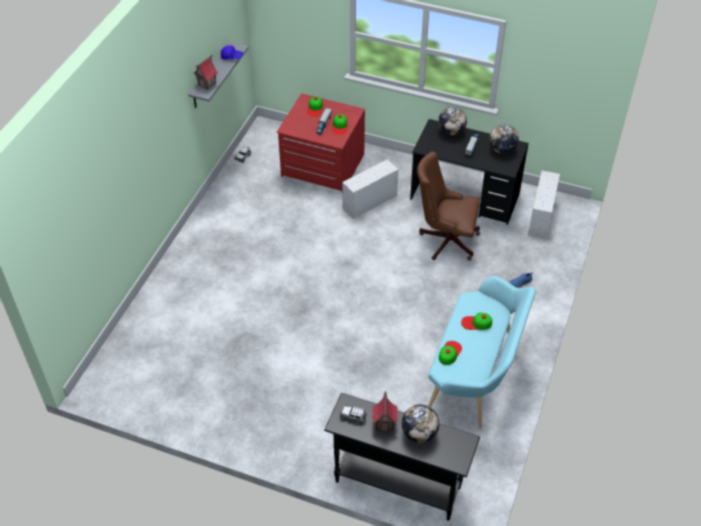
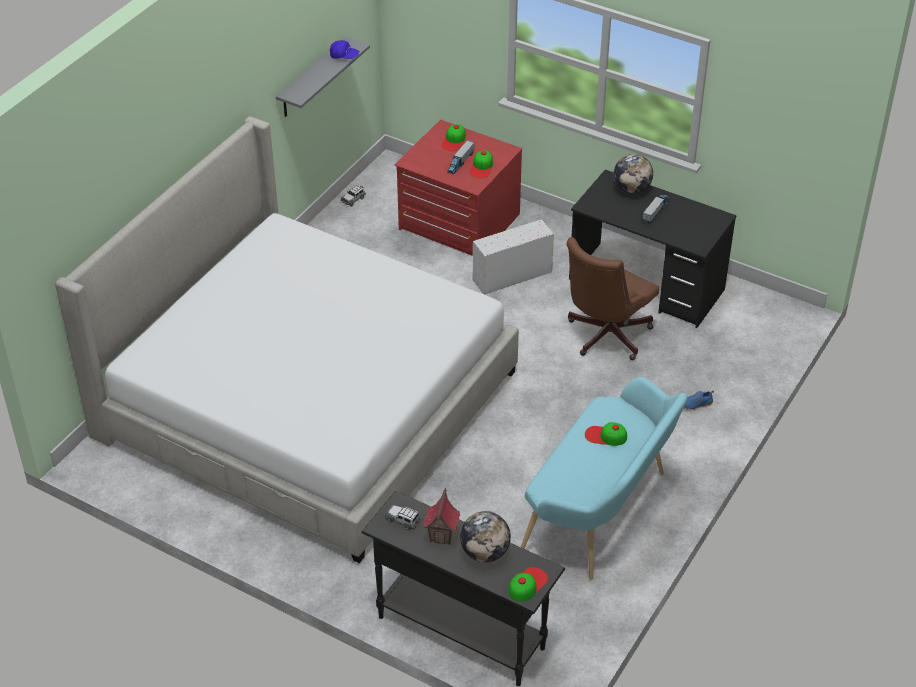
camera: 10 degrees right, 5 degrees down
toy house [193,55,218,90] -> none
brown office chair [417,152,480,260] -> brown office chair turned 75 degrees counterclockwise [567,237,659,360]
cap [439,341,462,365] -> cap moved to [509,567,548,602]
globe [489,125,519,154] -> none
white storage box [528,171,560,239] -> none
none -> bed [55,116,519,563]

